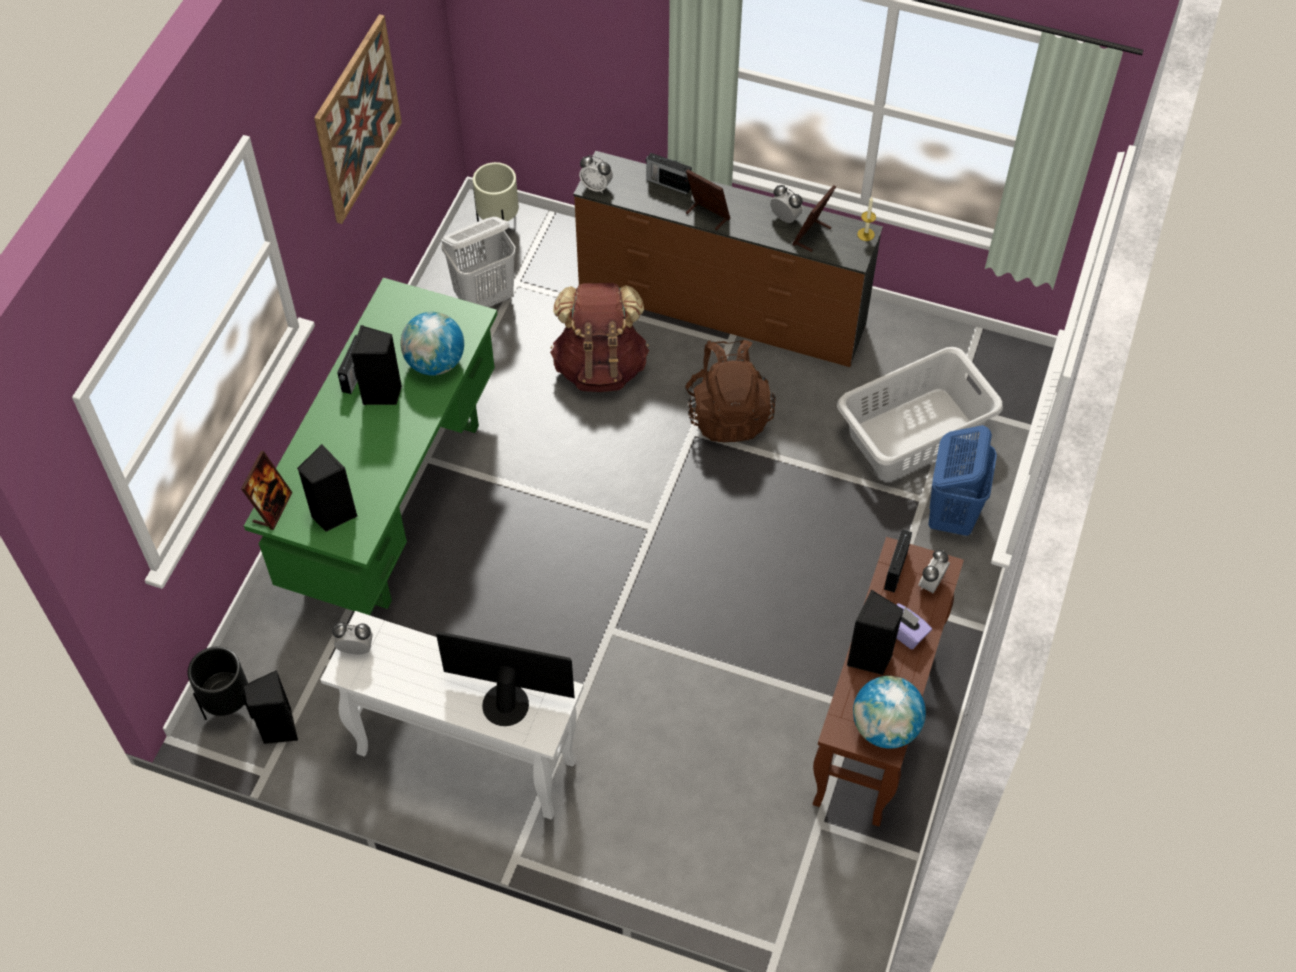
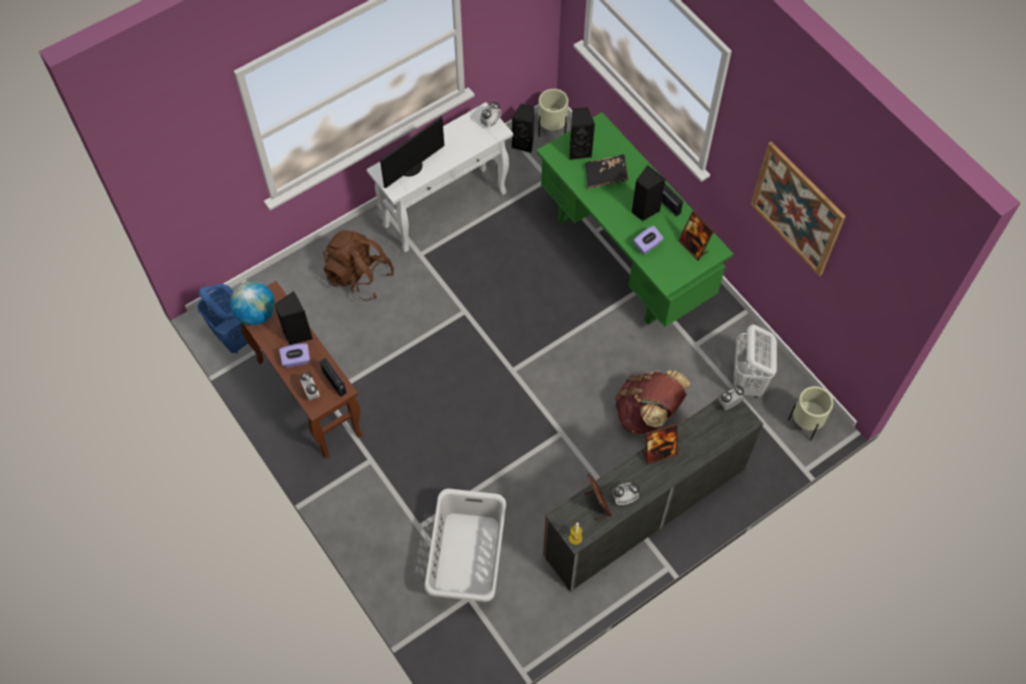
camera: 125 degrees right, 5 degrees up
black planter [188,647,253,720] -> beige planter [538,89,568,136]
picture frame [241,451,293,530] -> picture frame moved to [678,211,714,261]
globe [400,312,464,375] -> purple tissue box [634,226,664,255]
radio [645,153,692,194] -> none
brown backpack [685,340,776,442] -> brown backpack moved to [323,230,394,301]
blue laundry basket [928,425,997,536] -> blue laundry basket moved to [197,284,248,354]
none -> black book [585,154,629,189]

